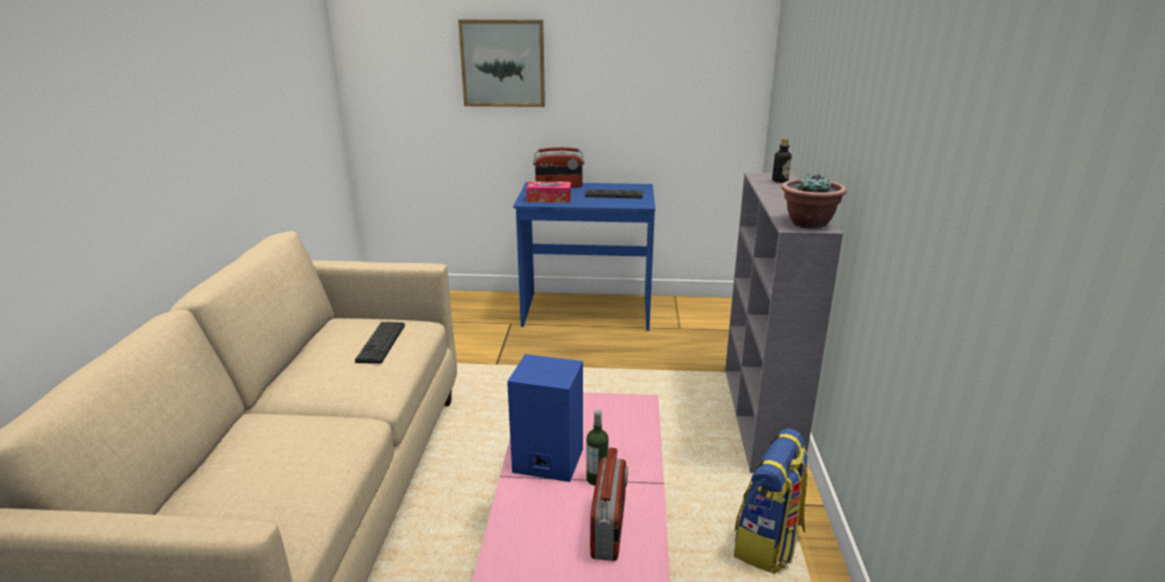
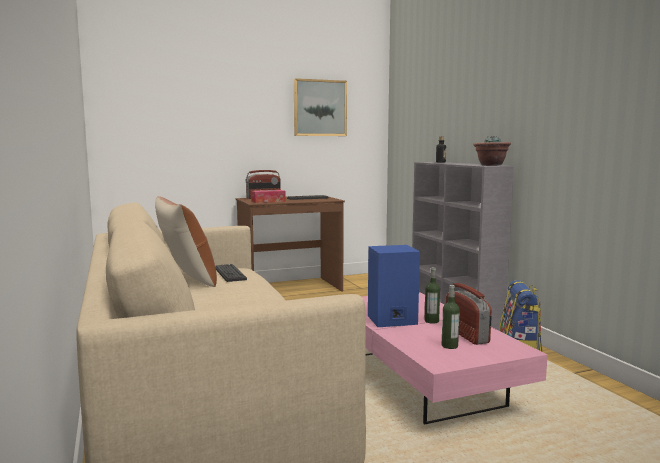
camera: 25 degrees left, 15 degrees down
picture [458,20,545,107] -> picture moved to [294,78,347,136]
blue desk [513,182,655,331] -> brown desk [236,195,345,292]
none -> brown pillow [155,196,217,287]
none -> bottle [442,285,460,349]

